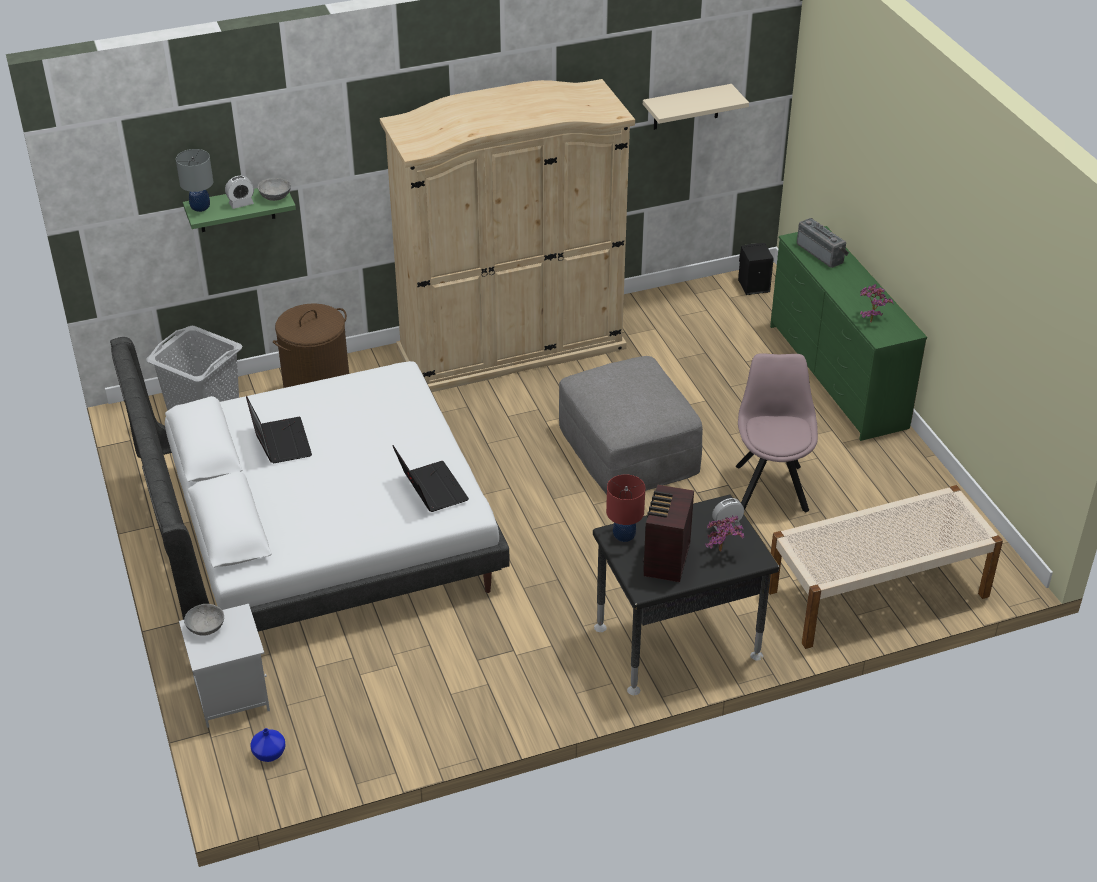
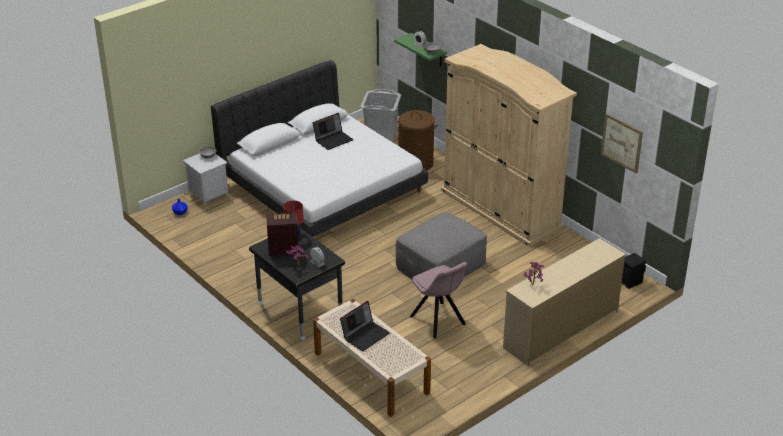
camera: 70 degrees right, 5 degrees down
grey table lamp [176,149,213,212] -> none
laptop [393,445,469,512] -> laptop moved to [340,301,390,351]
beige shelf [643,84,749,130] -> picture [601,113,643,174]
pink chair [735,353,818,513] -> pink chair turned 75 degrees clockwise [410,262,467,338]
green dresser [770,226,927,441] -> beige dresser [503,238,626,366]
radio [797,218,849,268] -> none

